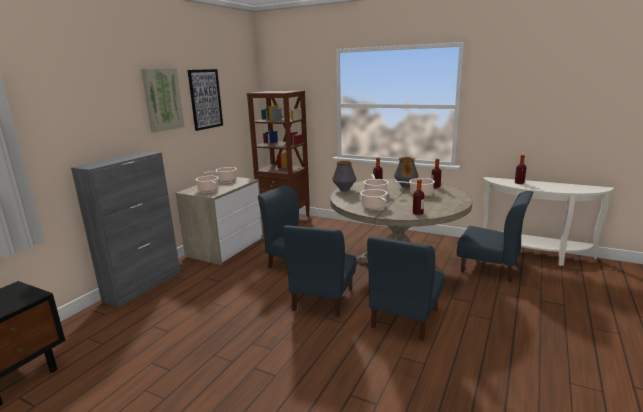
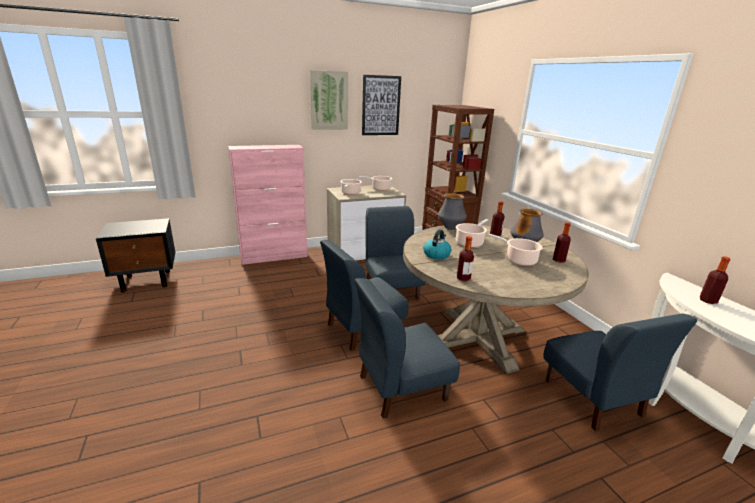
camera: 40 degrees right, 5 degrees up
grey cabinet [71,151,180,308] -> pink cabinet [228,145,308,265]
cooking pot [360,189,388,210] -> kettle [423,229,451,259]

